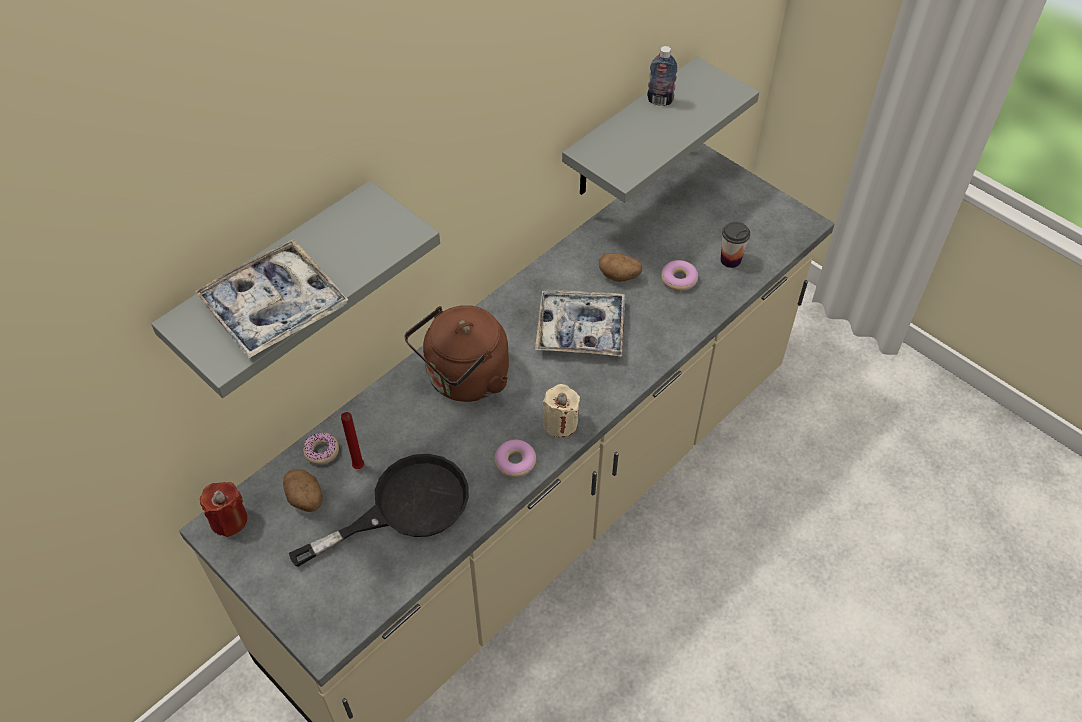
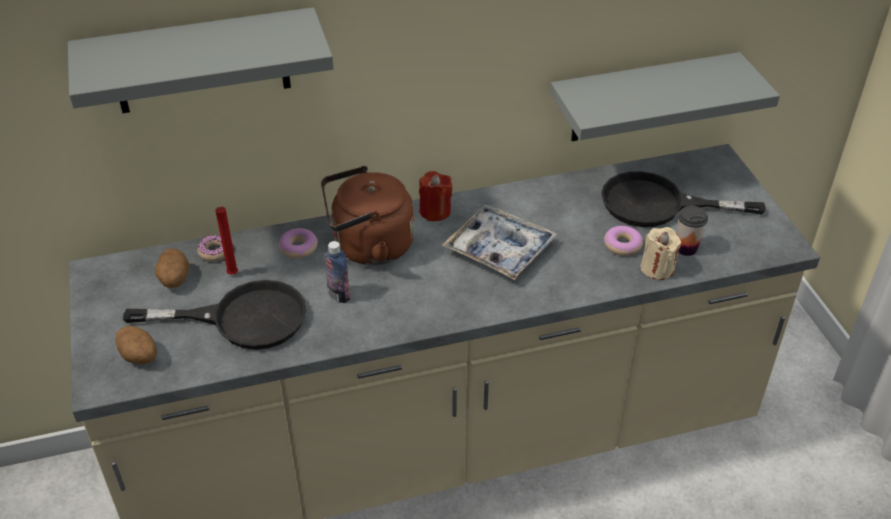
camera: 30 degrees right, 10 degrees down
tray [195,239,348,359] -> none
red candle [200,482,247,537] -> red candle moved to [419,171,452,221]
donut [494,440,536,477] -> donut moved to [279,228,318,258]
beige candle [543,384,580,437] -> beige candle moved to [641,227,681,280]
potato [599,253,642,282] -> potato moved to [115,326,157,364]
bottle [647,46,678,106] -> bottle moved to [324,241,350,303]
none -> black frying pan [601,171,765,227]

